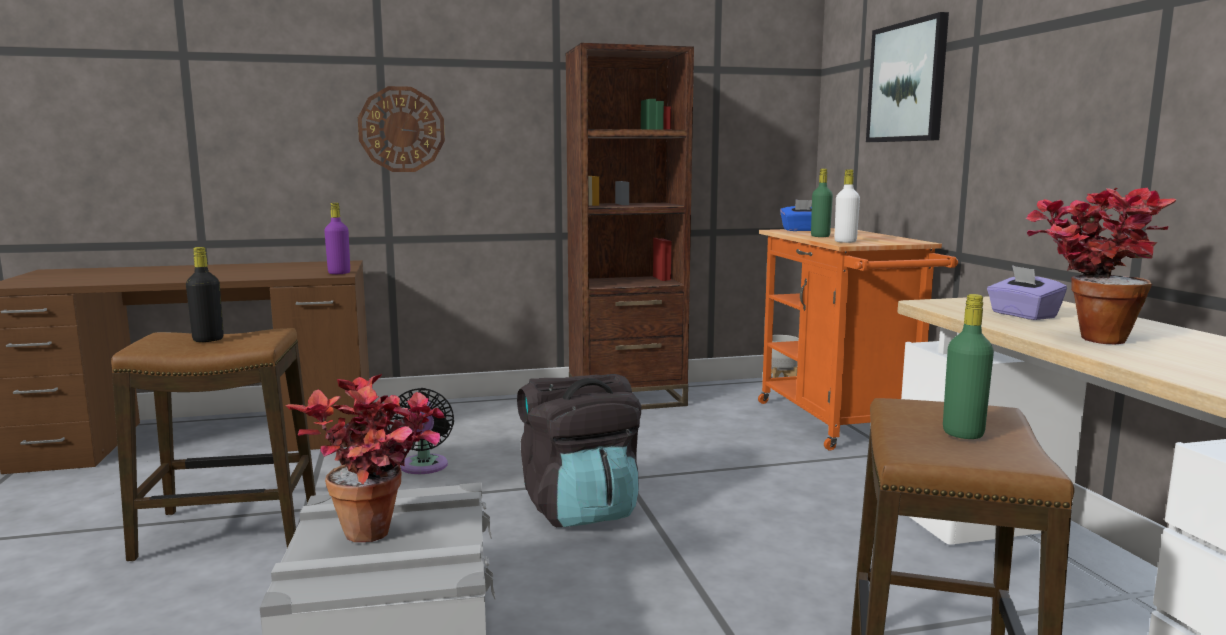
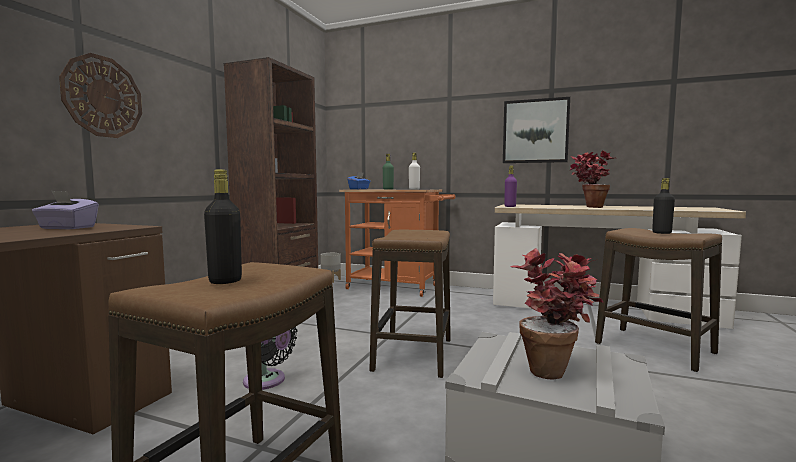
camera: 55 degrees left, 5 degrees down
purple bottle [324,203,350,274] -> purple bottle moved to [504,166,517,207]
black backpack [517,374,641,527] -> stool [369,230,451,378]
picture [866,12,949,142] -> picture moved to [503,97,570,163]
green bottle [943,294,994,439] -> black bottle [652,178,675,234]
purple tissue box [987,265,1067,320] -> purple tissue box moved to [32,191,99,230]

